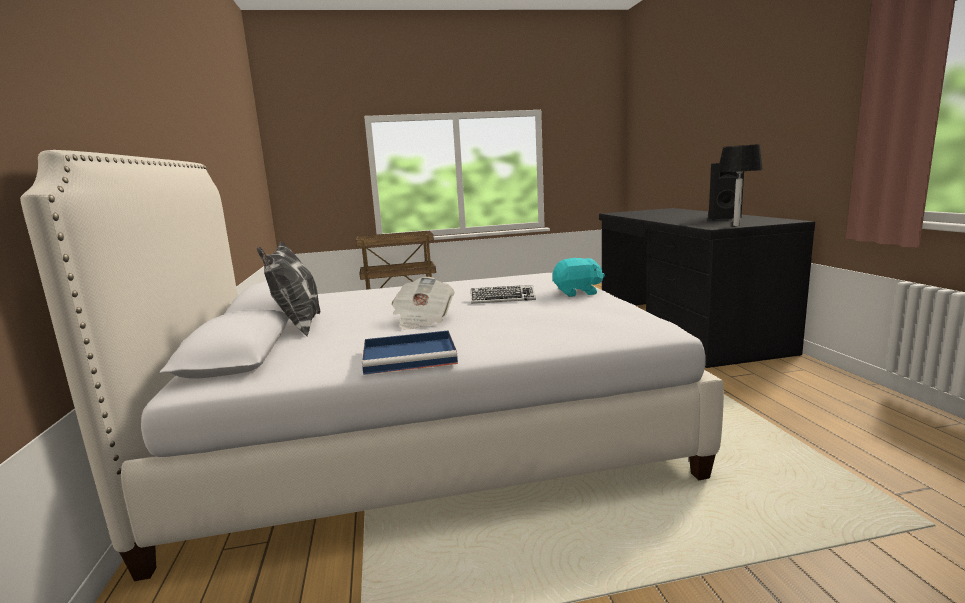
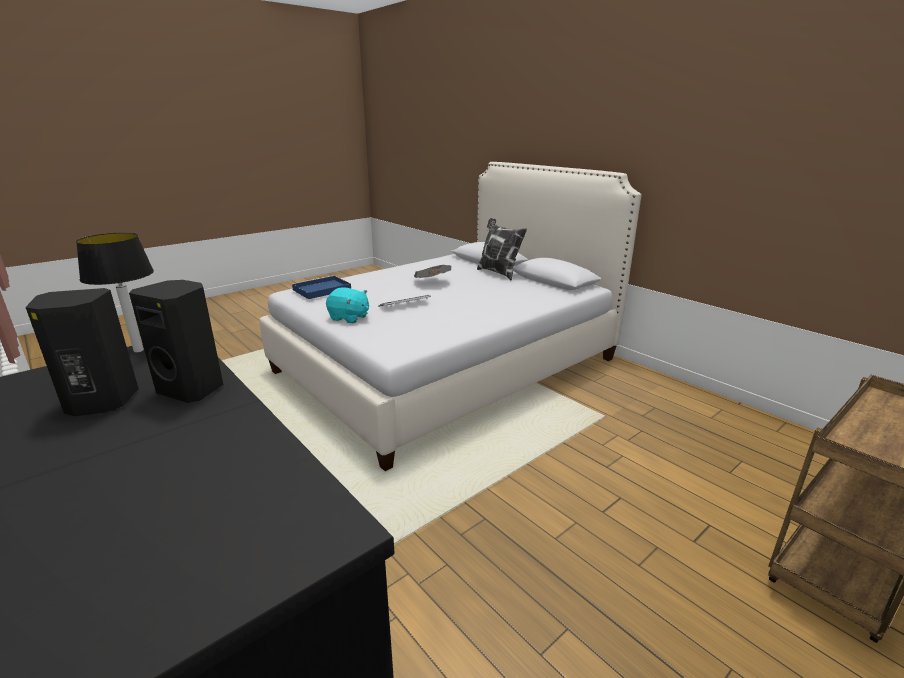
camera: 150 degrees right, 10 degrees up
blue tray [362,330,458,375] -> blue tray moved to [292,275,351,299]
turquoise plush toy [553,258,605,297] -> turquoise plush toy turned 120 degrees counterclockwise [326,287,369,323]
none -> black speaker [129,280,223,403]

